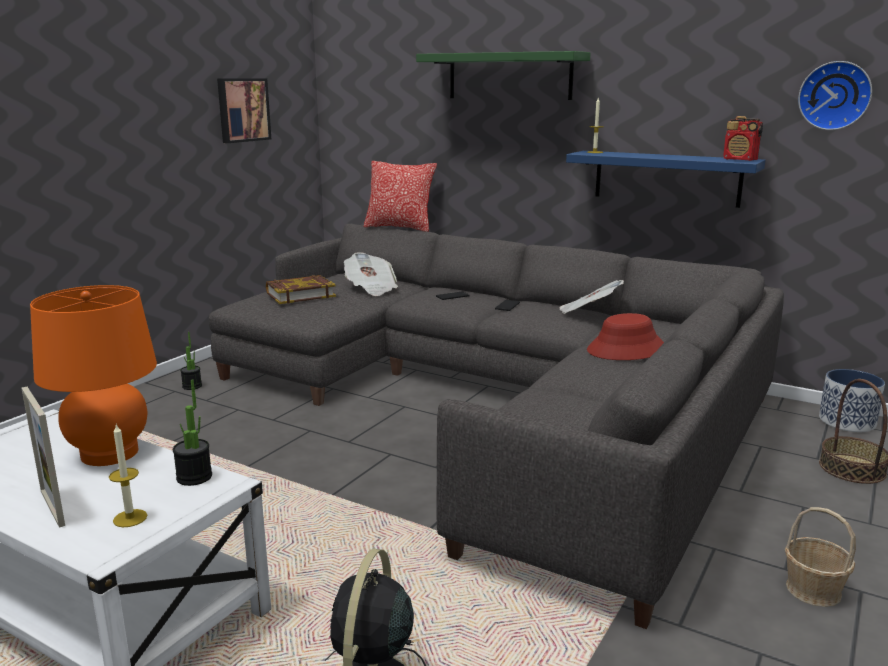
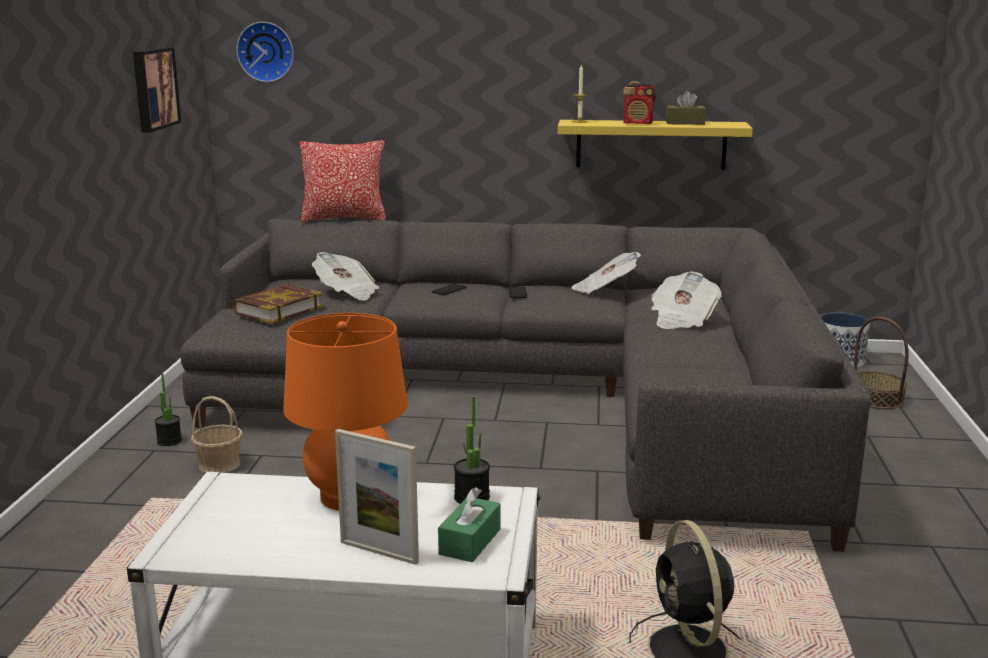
camera: 25 degrees left, 0 degrees up
candle [109,424,147,527] -> green tissue box [438,487,500,562]
green shelf [416,51,591,100] -> none
blue shelf [566,151,765,208] -> yellow shelf [558,120,753,170]
red hat [587,313,664,360] -> newspaper [651,272,722,329]
radio [723,116,763,161] -> radio moved to [623,81,656,124]
basket [785,507,856,607] -> basket moved to [191,396,243,473]
wall clock [798,61,872,130] -> wall clock moved to [236,22,294,82]
none -> brown tissue box [666,91,706,125]

